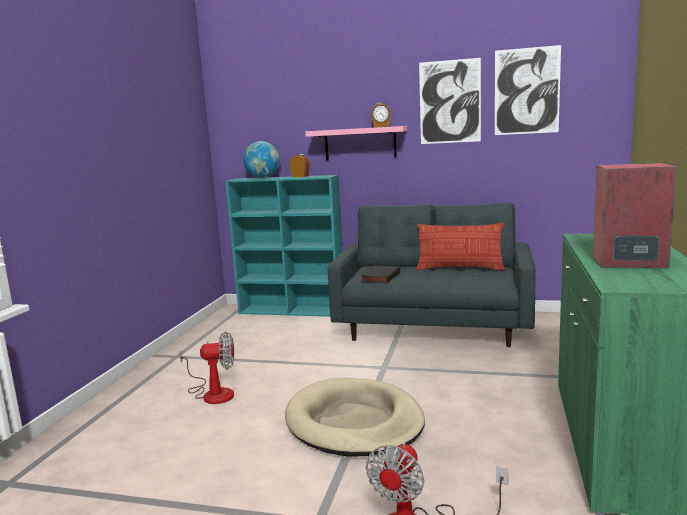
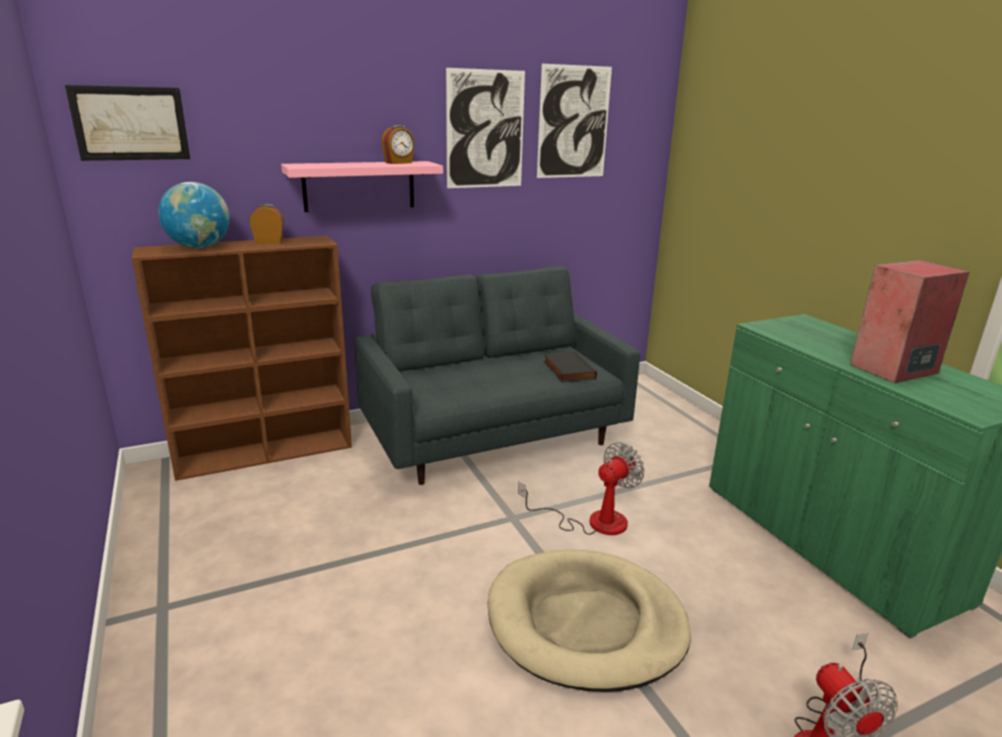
camera: 40 degrees left, 10 degrees up
fan [180,331,234,404] -> fan moved to [518,442,644,535]
turquoise bookcase [225,175,343,317] -> brown bookcase [132,236,352,481]
black book [360,266,400,283] -> black book moved to [544,351,597,382]
pillow [416,223,505,271] -> none
none -> picture [65,85,190,161]

